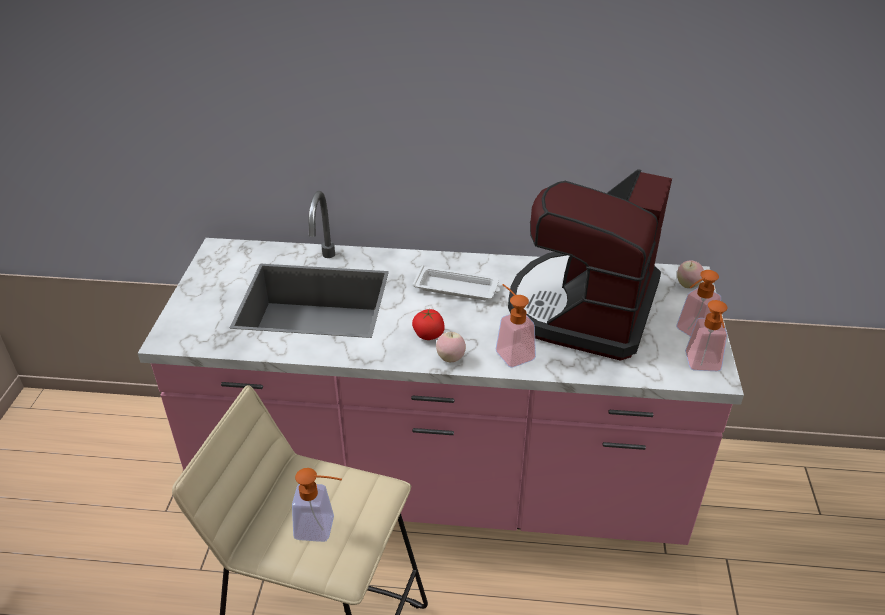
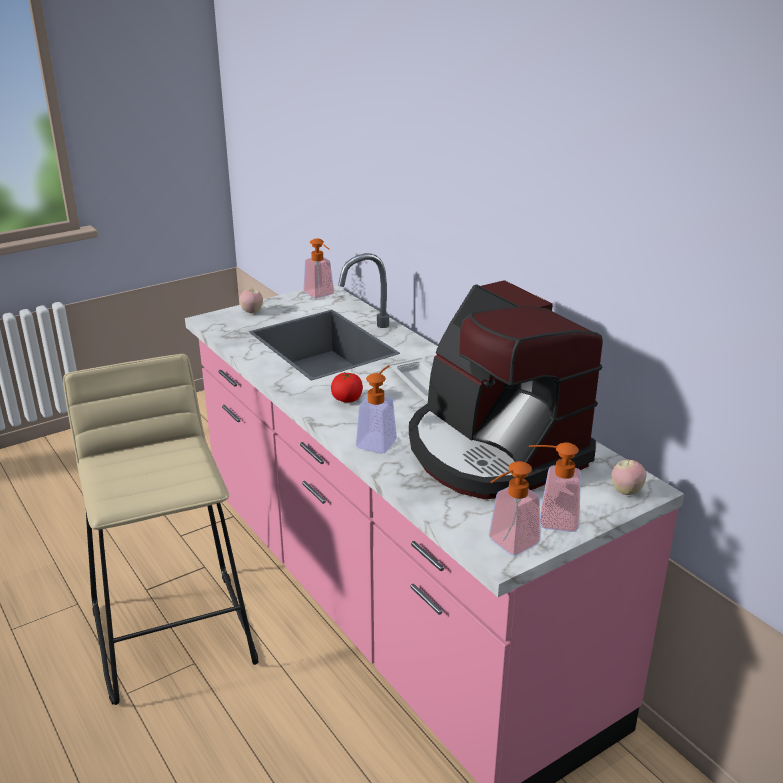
camera: 50 degrees right, 10 degrees down
soap dispenser [292,468,342,542] -> soap dispenser moved to [303,238,334,298]
apple [436,332,466,362] -> apple moved to [239,289,263,313]
coffee machine [508,169,672,361] -> coffee machine turned 105 degrees counterclockwise [409,280,603,499]

